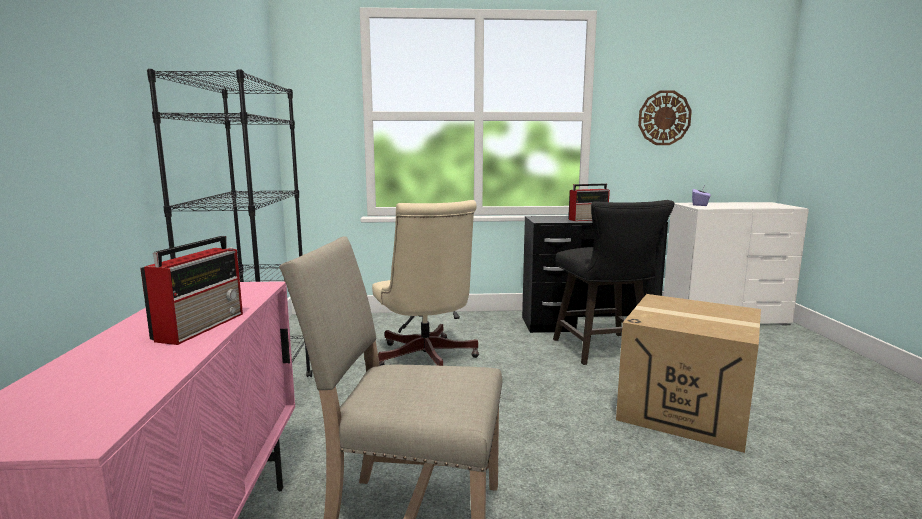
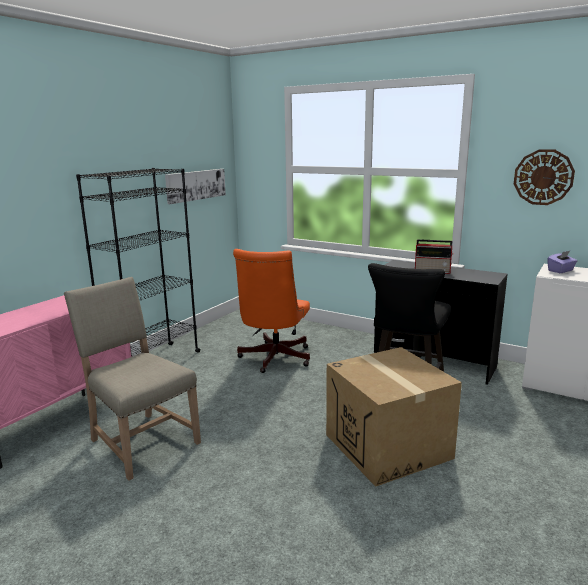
camera: 35 degrees right, 5 degrees up
radio [140,236,243,345] -> none
beige office chair [372,200,479,366] -> orange office chair [233,249,310,373]
none -> picture [165,169,226,204]

